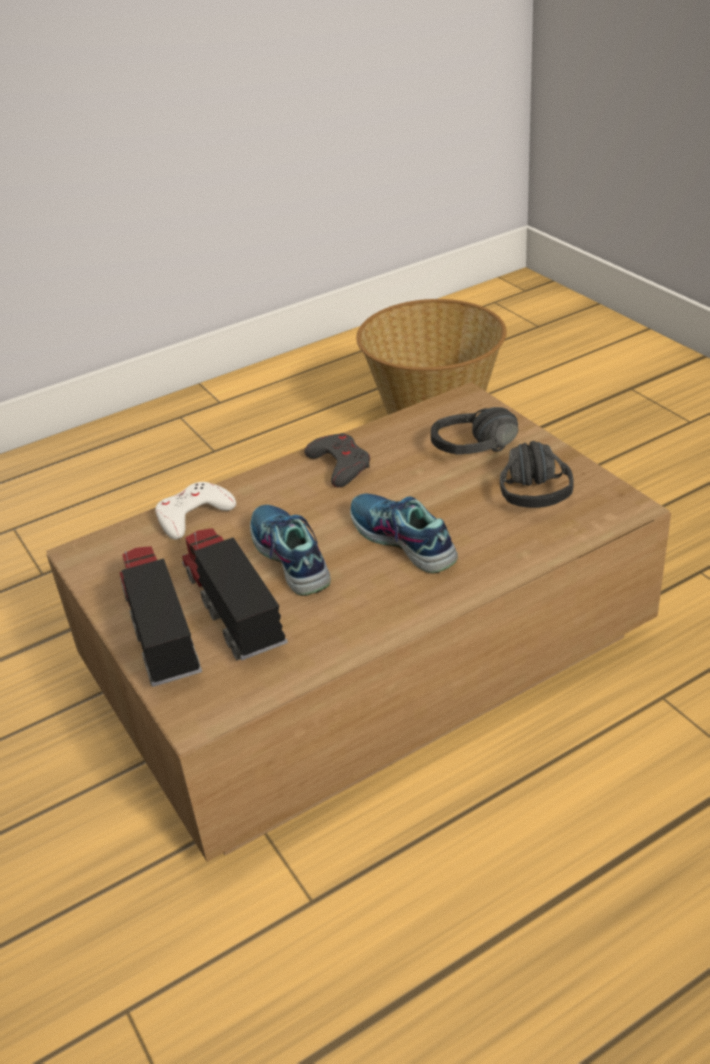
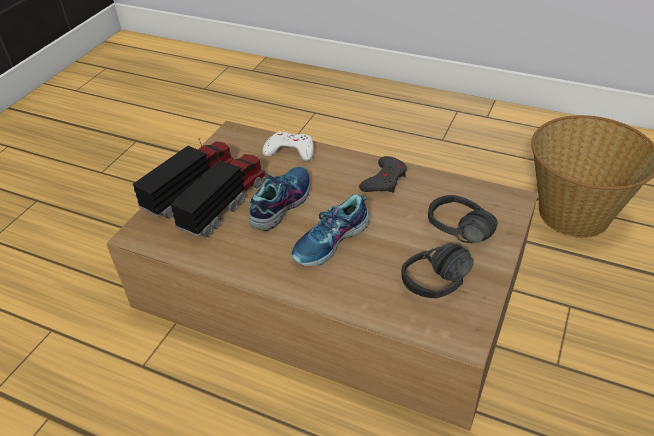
camera: 55 degrees right, 5 degrees up
shoe [350,494,458,574] -> shoe turned 150 degrees counterclockwise [292,194,369,266]

